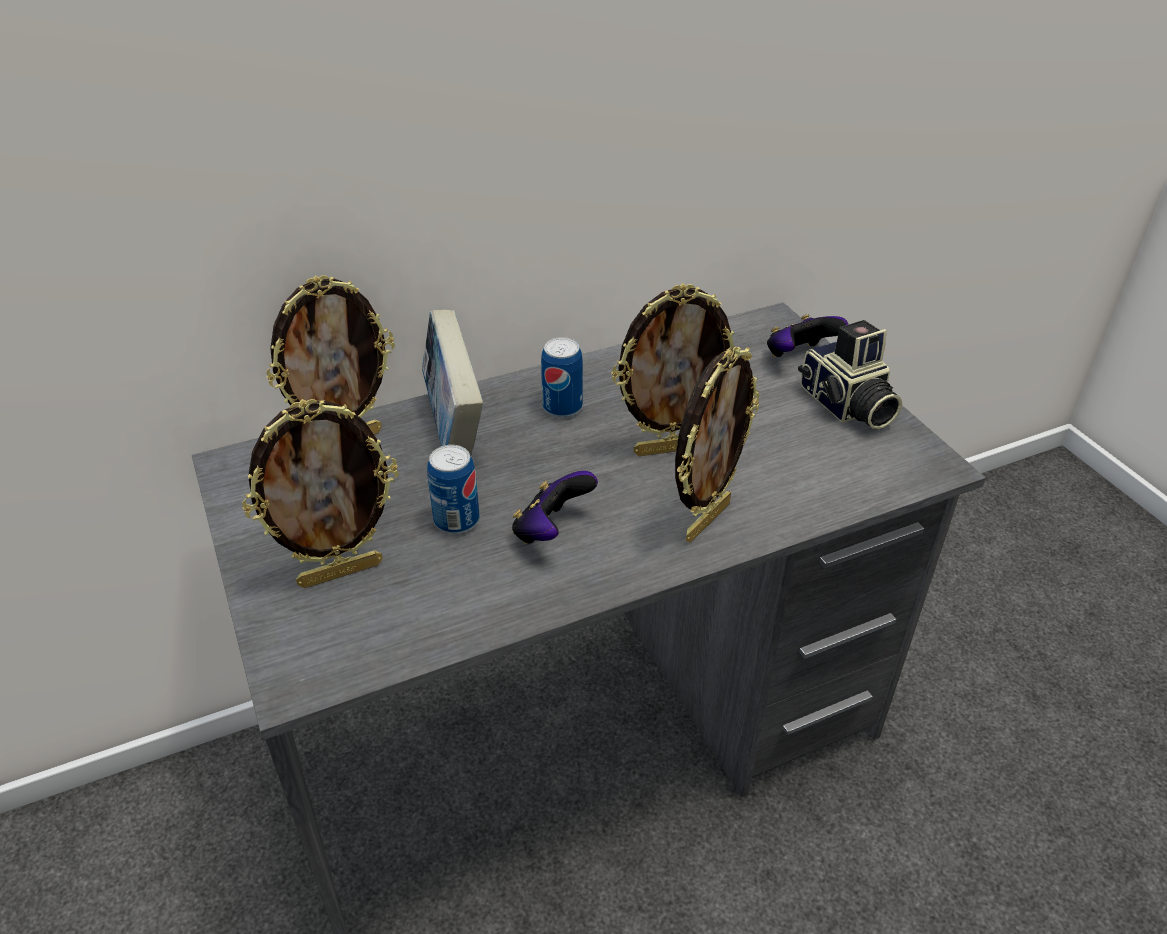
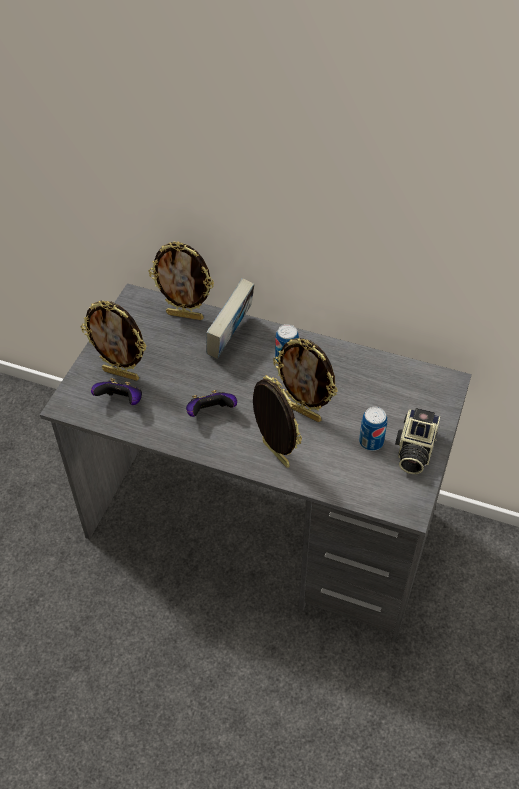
camera: 45 degrees right, 10 degrees up
can [427,445,479,534] -> can moved to [359,407,387,451]
picture frame [675,347,759,542] -> picture frame turned 120 degrees counterclockwise [253,375,302,468]
game controller [767,314,848,357] -> game controller moved to [91,378,142,405]

